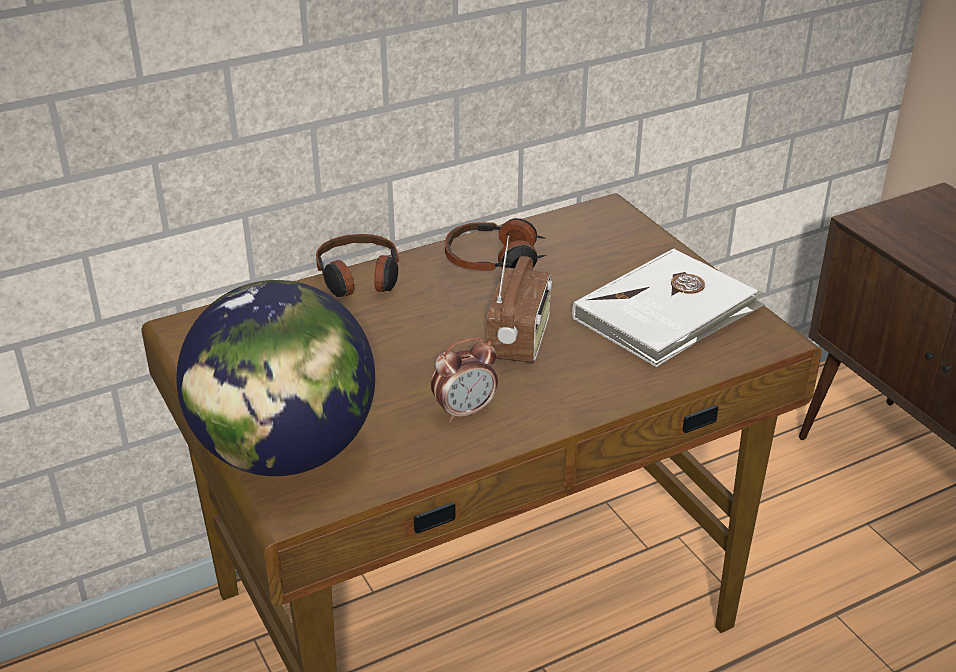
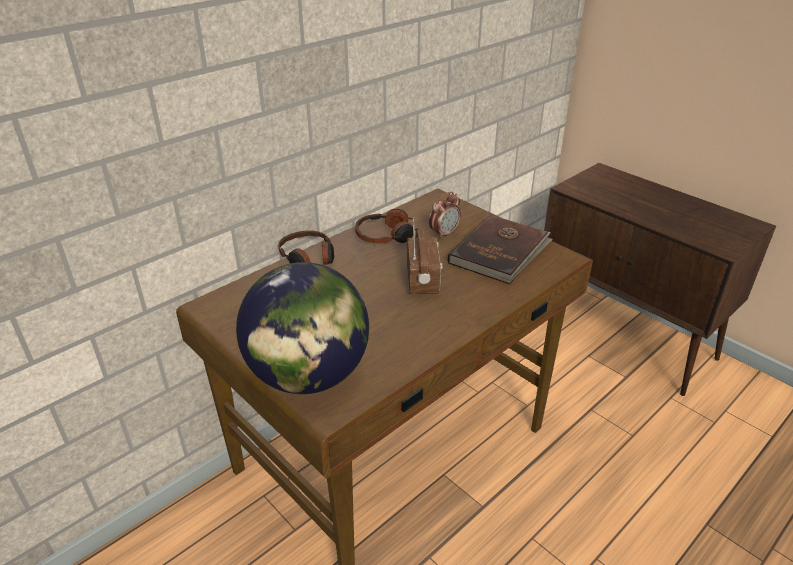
camera: 15 degrees left, 0 degrees up
alarm clock [431,337,498,422] -> alarm clock moved to [429,192,461,239]
white book [572,249,765,367] -> brown book [448,215,553,284]

